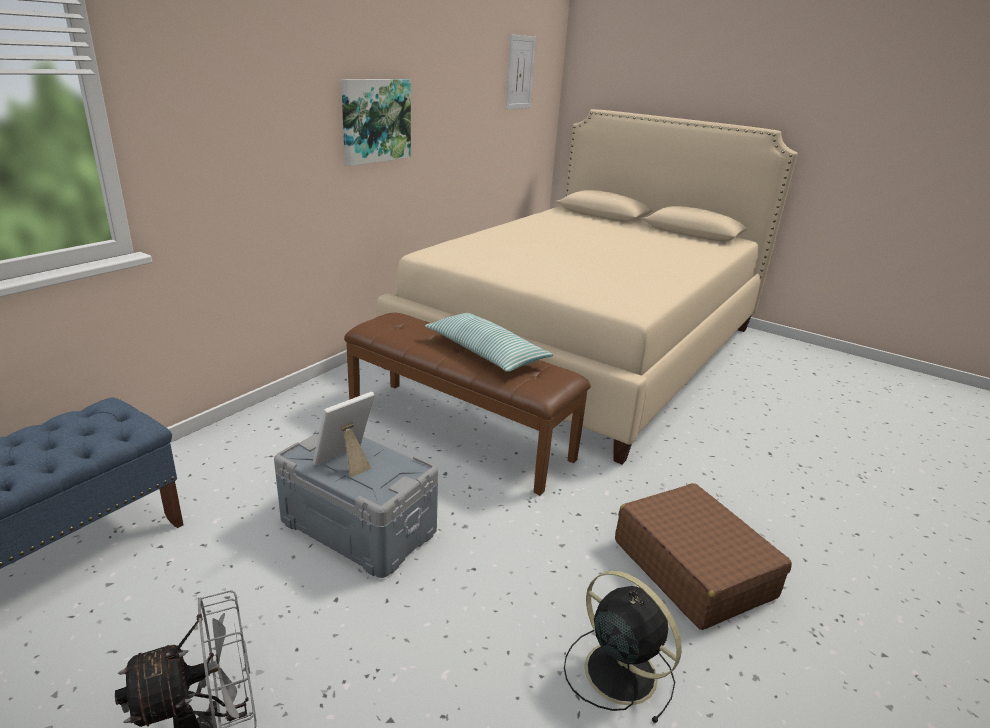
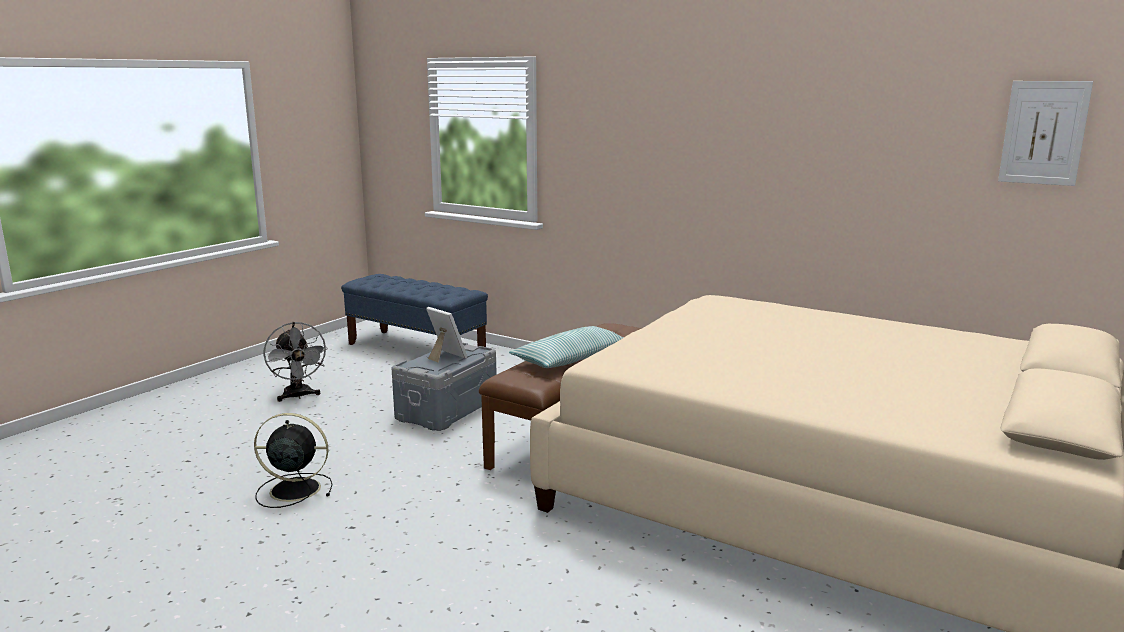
camera: 90 degrees right, 10 degrees down
picture [341,79,411,166] -> none
black fan [564,570,682,724] -> black fan turned 135 degrees counterclockwise [254,413,333,508]
brown suitcase [615,483,792,630] -> none

